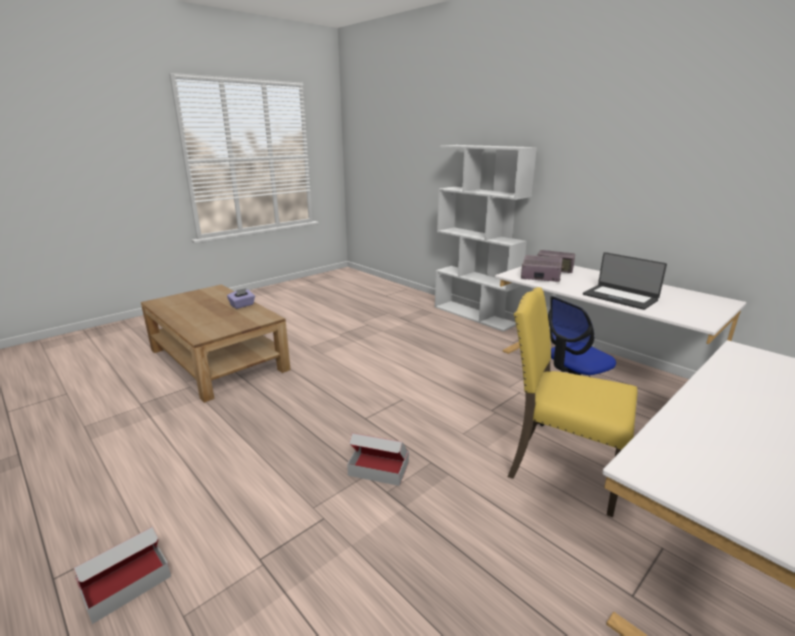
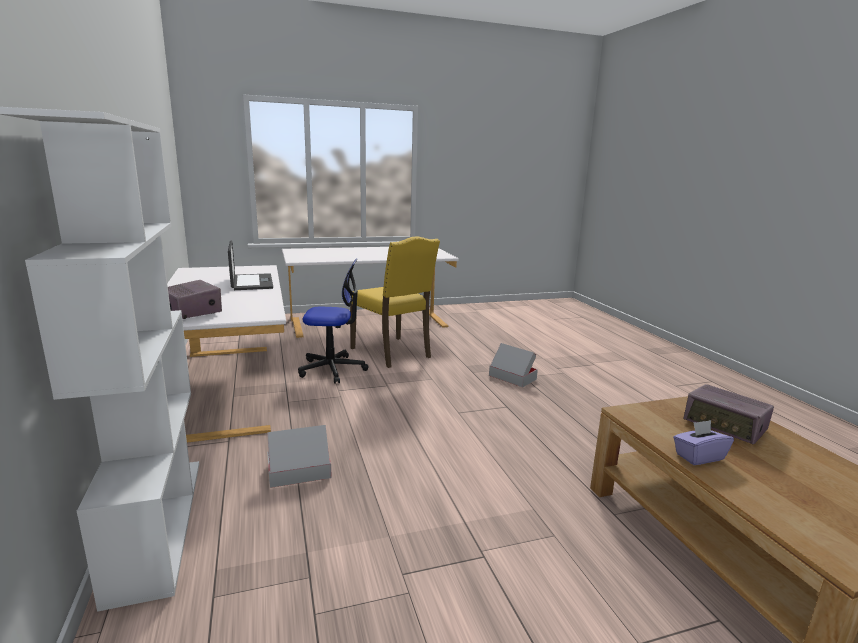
camera: 155 degrees left, 5 degrees down
cardboard box [74,526,171,624] -> cardboard box moved to [267,425,332,488]
radio [521,255,563,282] -> radio moved to [683,384,774,444]

